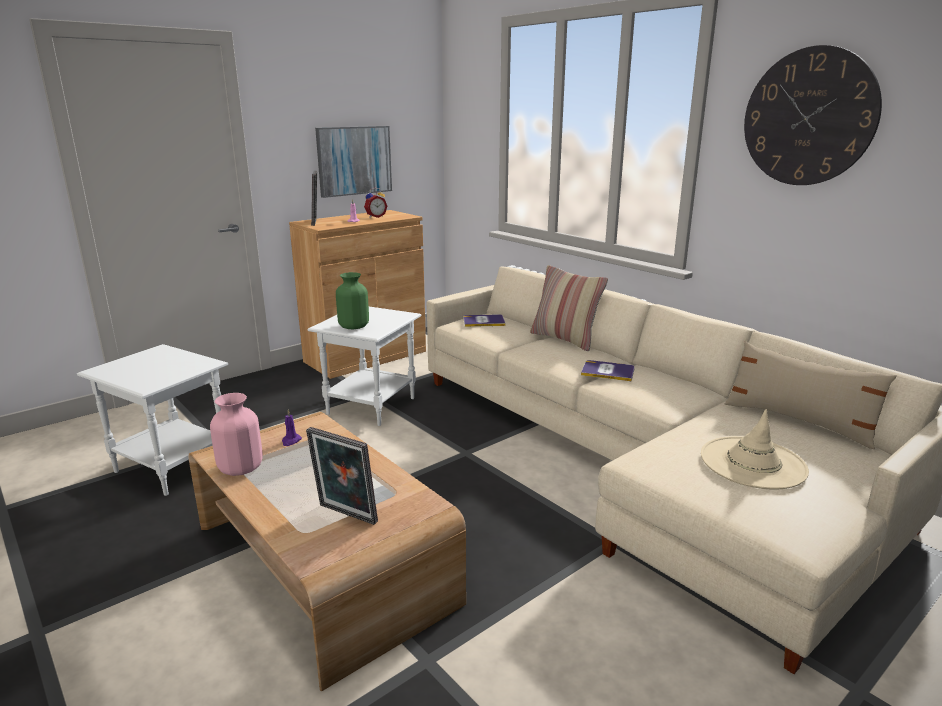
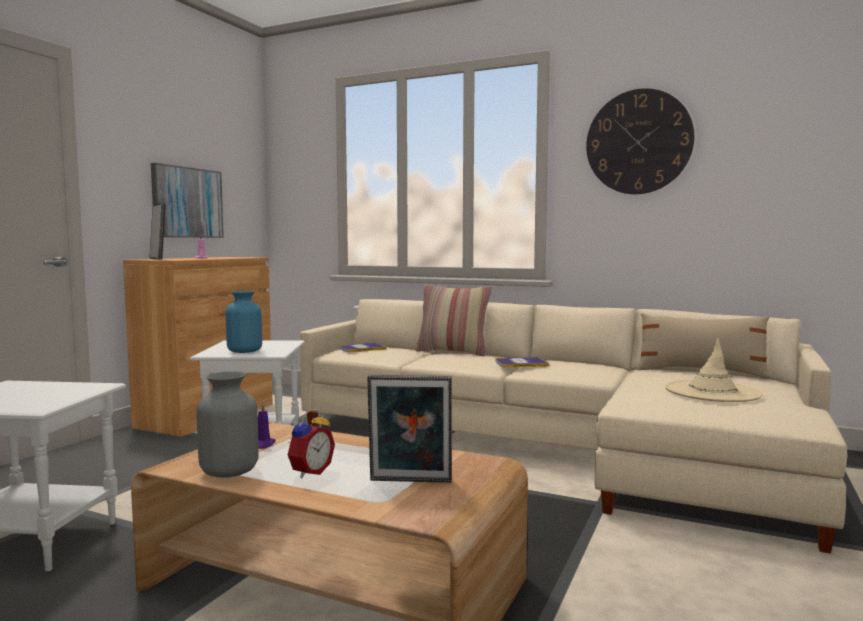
camera: 25 degrees left, 15 degrees down
pink vase [210,393,263,476] -> grey vase [197,371,259,478]
green vase [336,272,369,329] -> blue vase [226,291,262,353]
alarm clock [364,188,387,218] -> alarm clock moved to [288,409,335,478]

